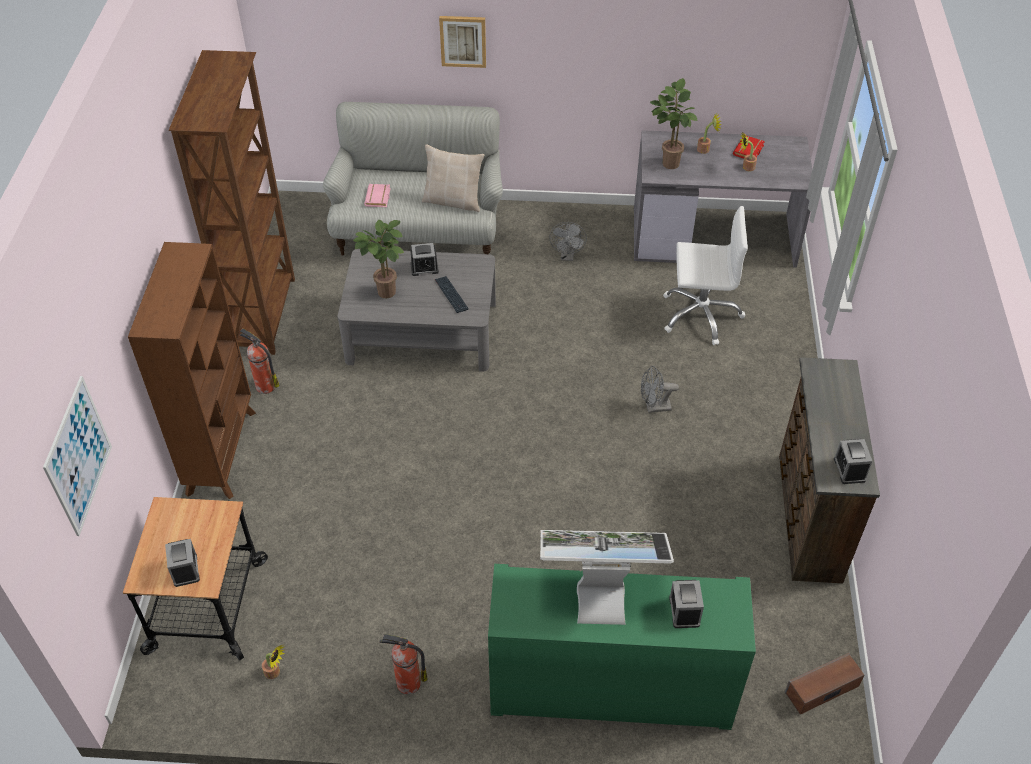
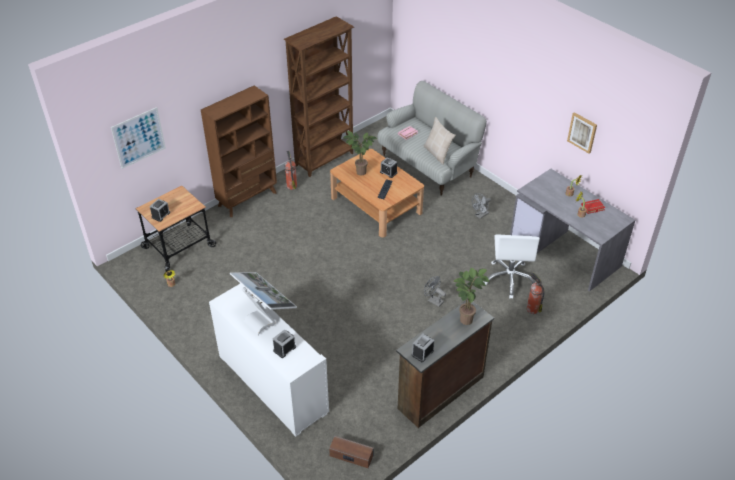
camera: 45 degrees right, 5 degrees down
grey coffee table [338,249,496,372] -> brown coffee table [330,149,424,237]
fire extinguisher [380,634,428,694] -> fire extinguisher moved to [527,273,545,314]
picture [439,16,486,68] -> picture moved to [567,112,597,154]
green cabinet [488,564,756,730] -> white cabinet [209,284,329,437]
potted plant [650,78,697,169] -> potted plant moved to [454,268,489,325]
white office chair [663,206,748,345] -> white office chair turned 45 degrees clockwise [484,234,540,299]

